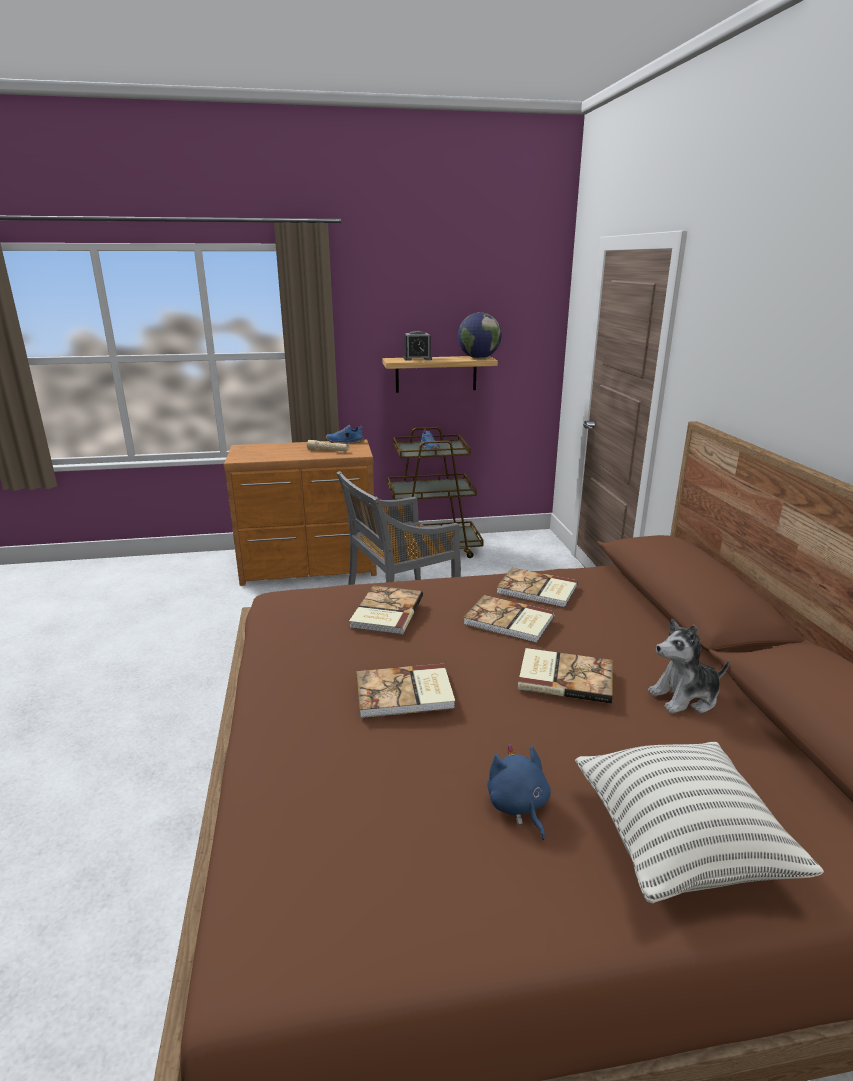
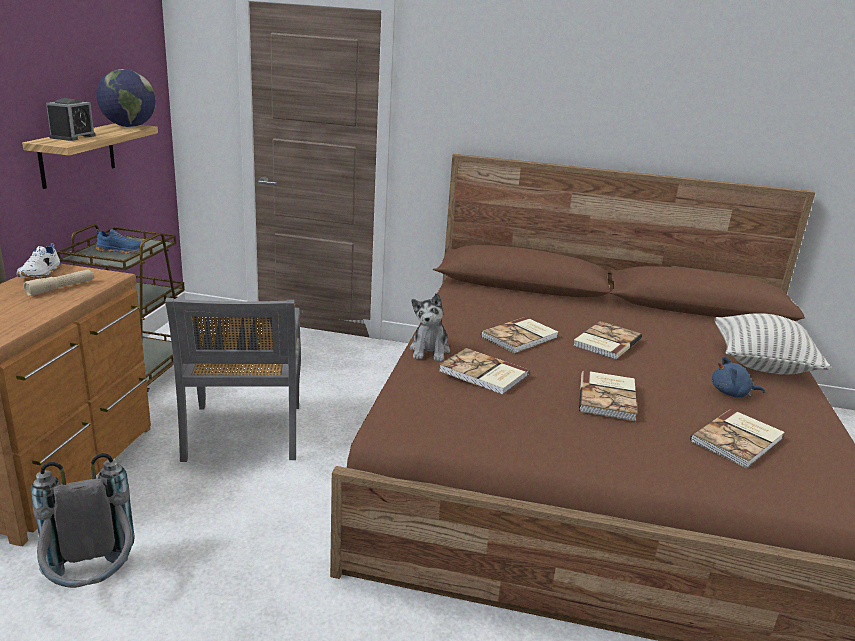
camera: 70 degrees left, 0 degrees up
blue shoe [326,425,364,444] -> white shoe [17,243,61,279]
book [496,568,578,608] -> book moved to [690,409,785,468]
plush toy [648,619,729,714] -> plush toy moved to [410,293,450,362]
none -> grey backpack [31,453,135,588]

